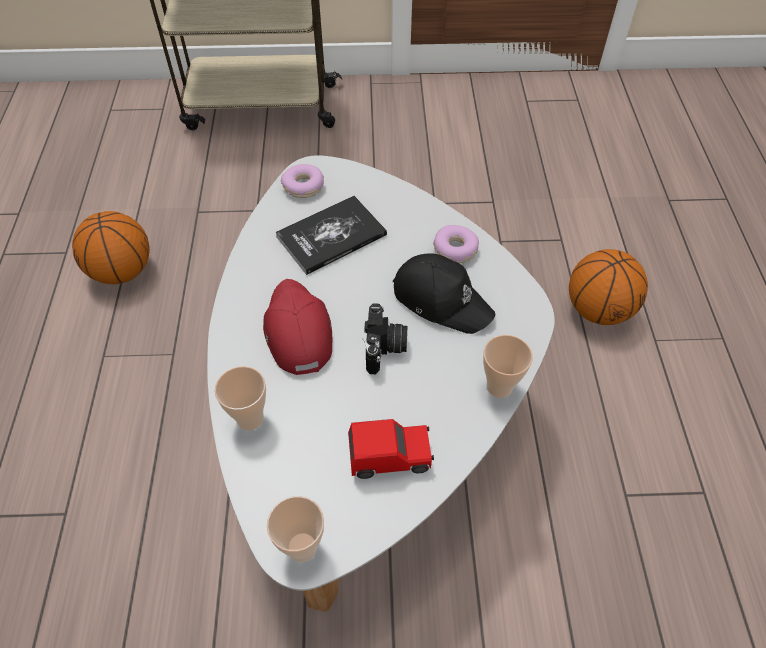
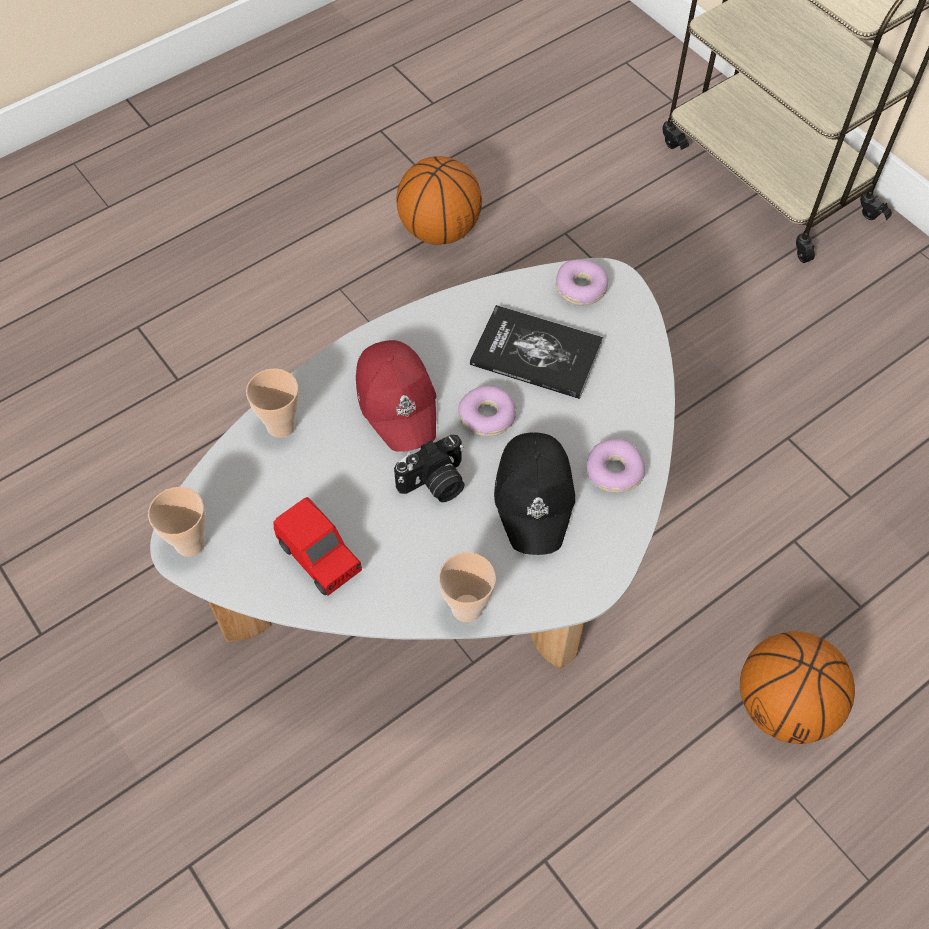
camera: 55 degrees right, 5 degrees up
red cap [263,279,332,375] -> red cap turned 120 degrees clockwise [356,340,436,452]
none -> donut [458,385,516,436]

